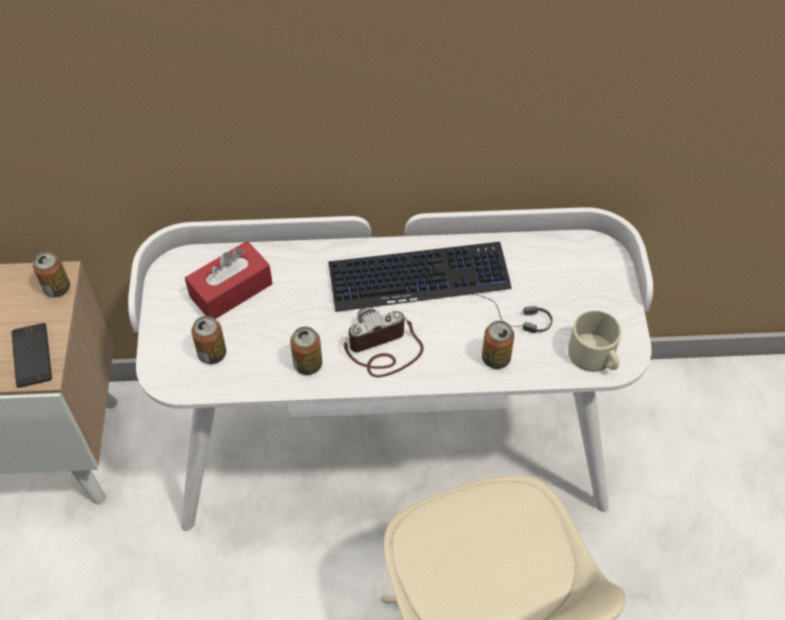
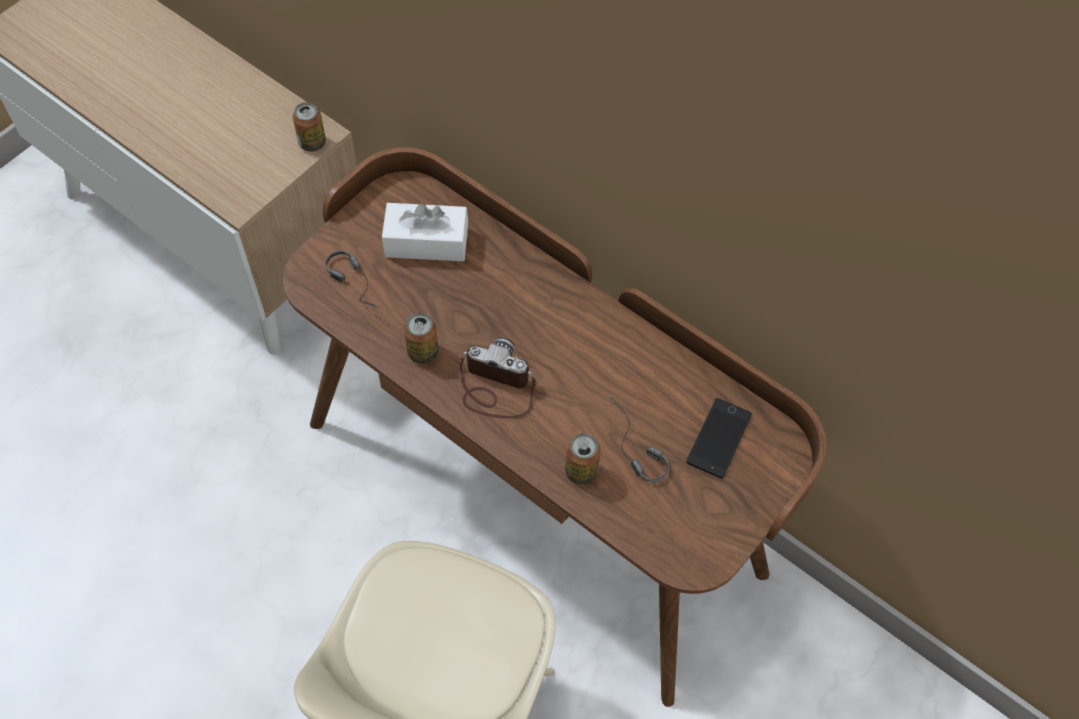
camera: 40 degrees right, 5 degrees up
phone [11,323,52,388] -> phone moved to [686,398,752,478]
white desk [128,207,653,531] -> brown desk [283,147,827,707]
red tissue box [185,241,273,319] -> white tissue box [382,203,468,261]
can [191,316,226,364] -> headphones [325,251,379,308]
keyboard [328,242,512,312] -> none
beige mug [568,310,621,372] -> none

